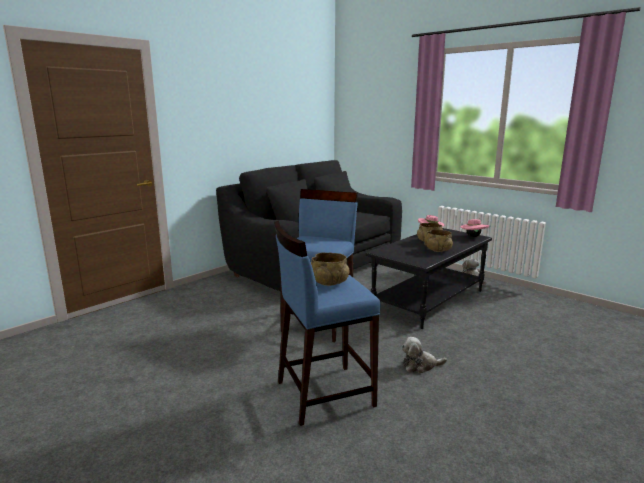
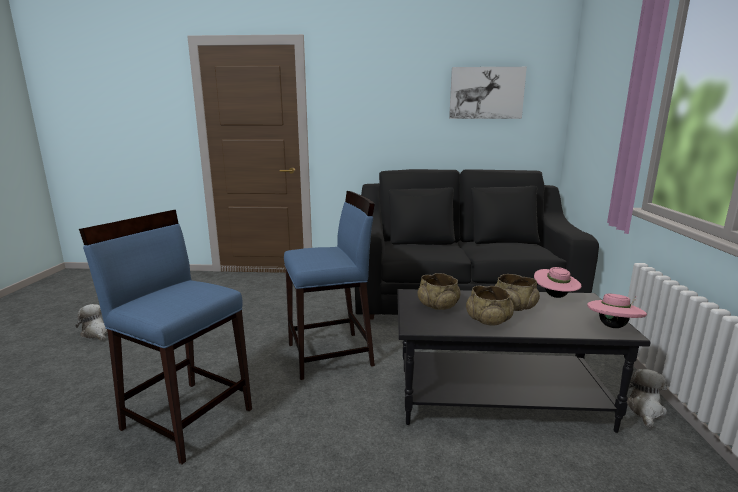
camera: 50 degrees right, 0 degrees up
beige bowl [311,253,350,286] -> beige bowl moved to [418,273,460,310]
plush toy [401,337,447,373] -> plush toy moved to [75,304,107,341]
none -> picture [449,67,527,119]

